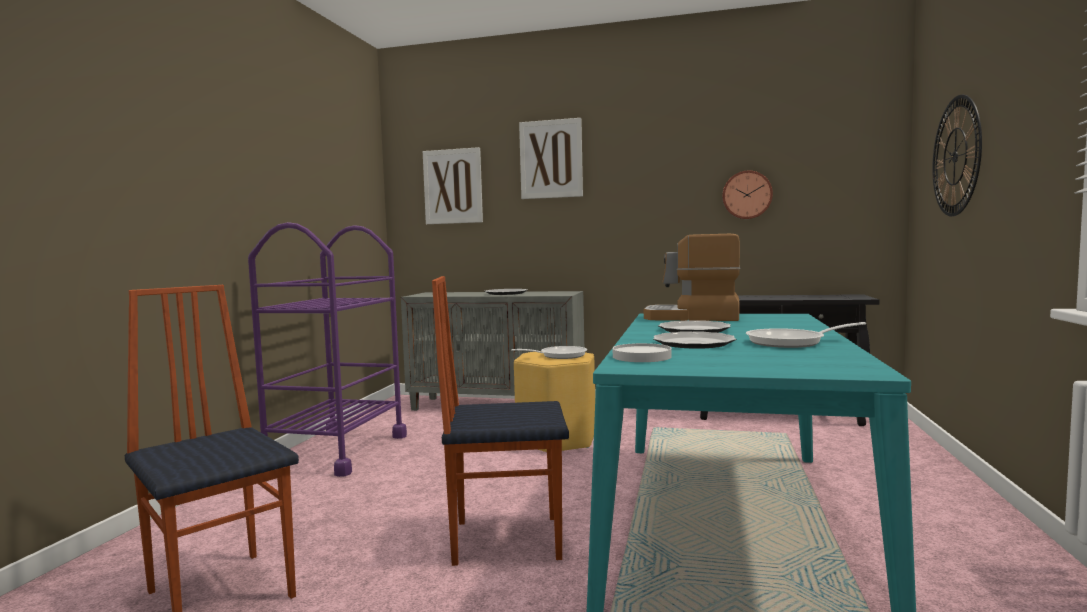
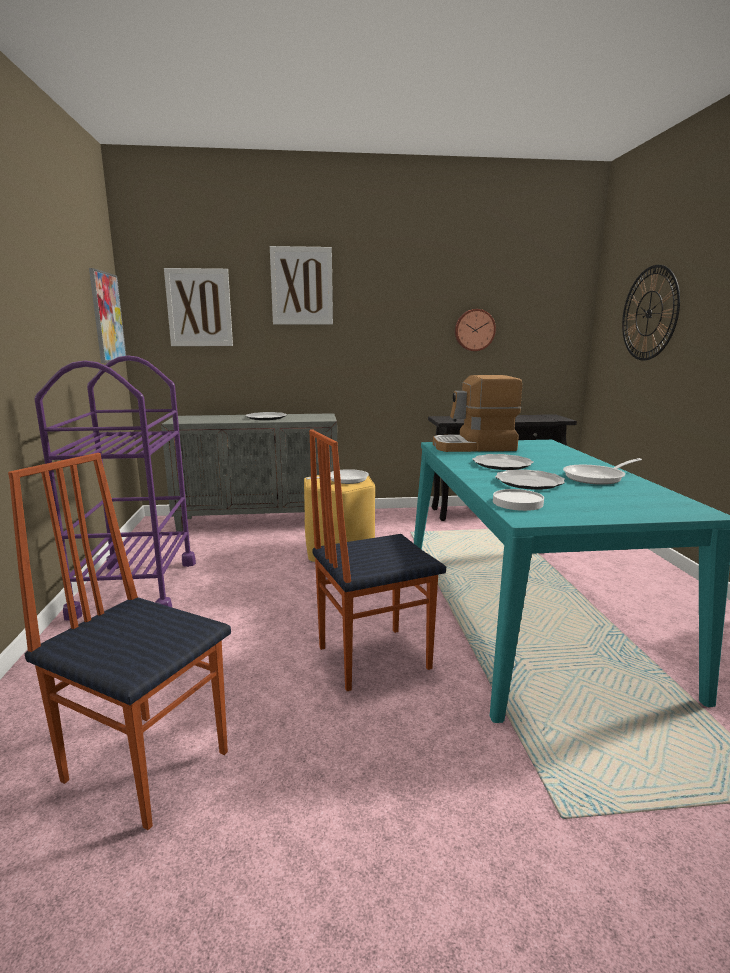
camera: 20 degrees left, 10 degrees up
none -> picture [89,268,126,363]

